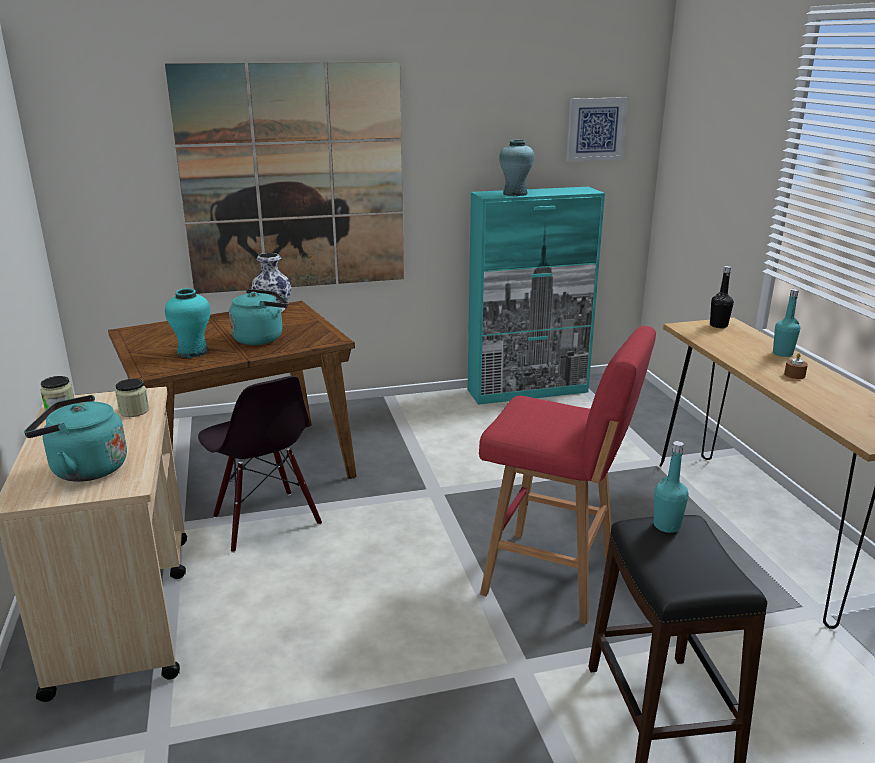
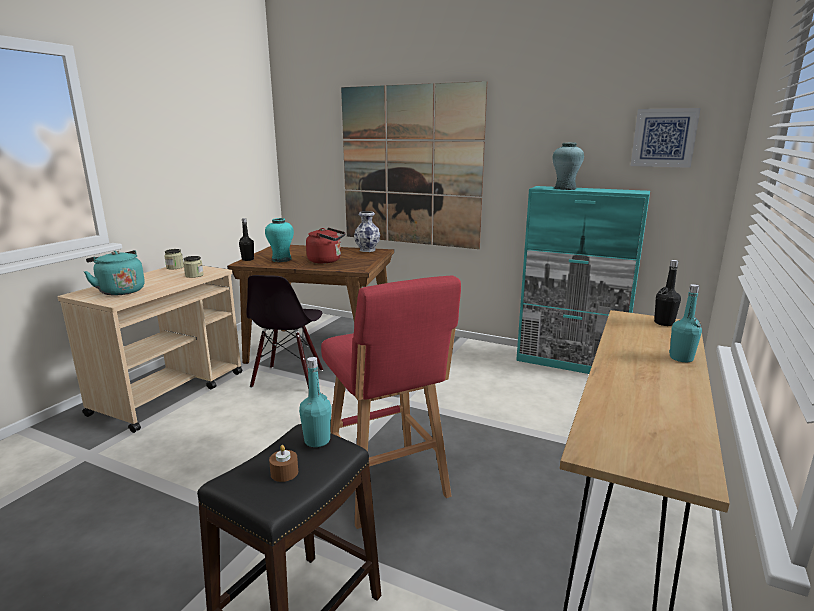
camera: 40 degrees right, 5 degrees down
turquoise kettle [229,289,288,345] -> red kettle [306,228,346,264]
brown candle [784,353,808,379] -> brown candle moved to [269,445,298,482]
none -> black bottle [239,218,254,261]

